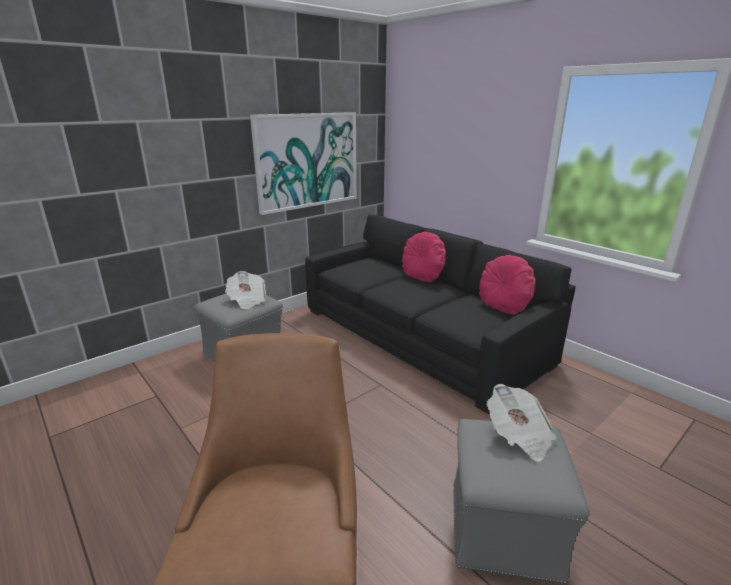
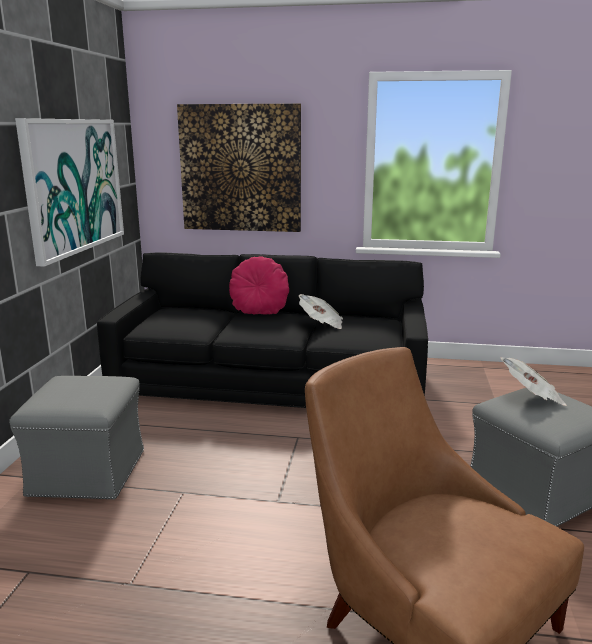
camera: 40 degrees left, 5 degrees down
newspaper [225,271,266,309] -> newspaper moved to [299,294,343,329]
pink pillow [479,255,536,315] -> none
none -> picture [177,104,301,232]

